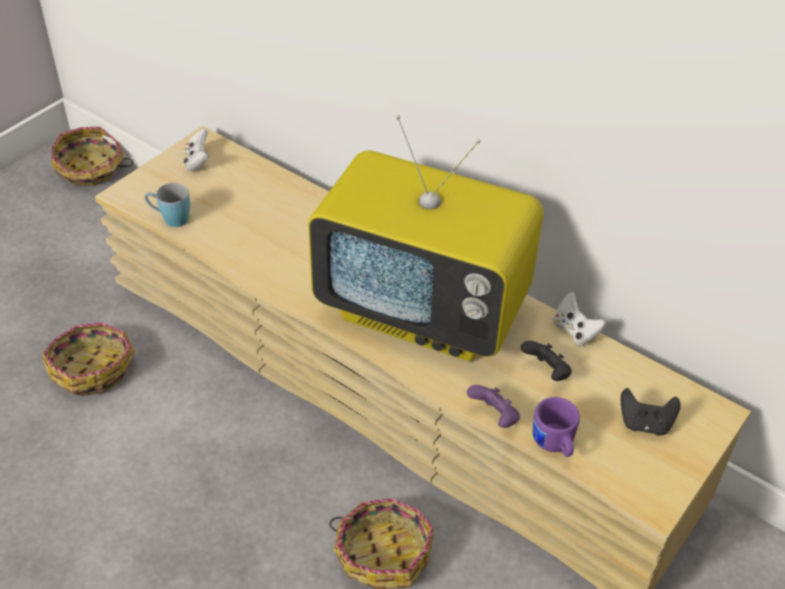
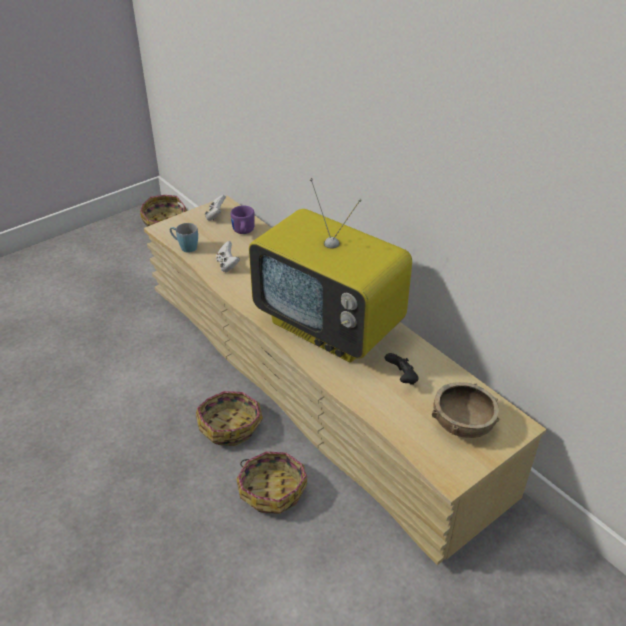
camera: 15 degrees right, 5 degrees down
basket [43,322,135,396] -> basket moved to [196,391,263,446]
purple game controller [467,385,520,428] -> none
purple mug [533,397,580,457] -> purple mug moved to [231,205,255,234]
white game controller [553,292,607,346] -> white game controller moved to [216,241,240,272]
black game controller [621,388,681,435] -> brown bowl [432,382,500,438]

